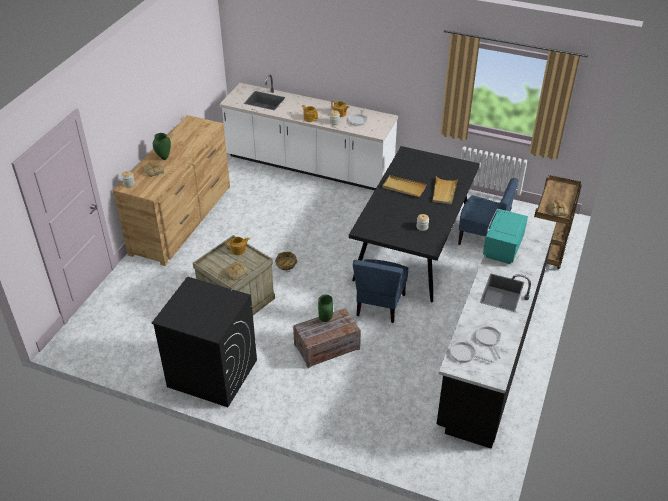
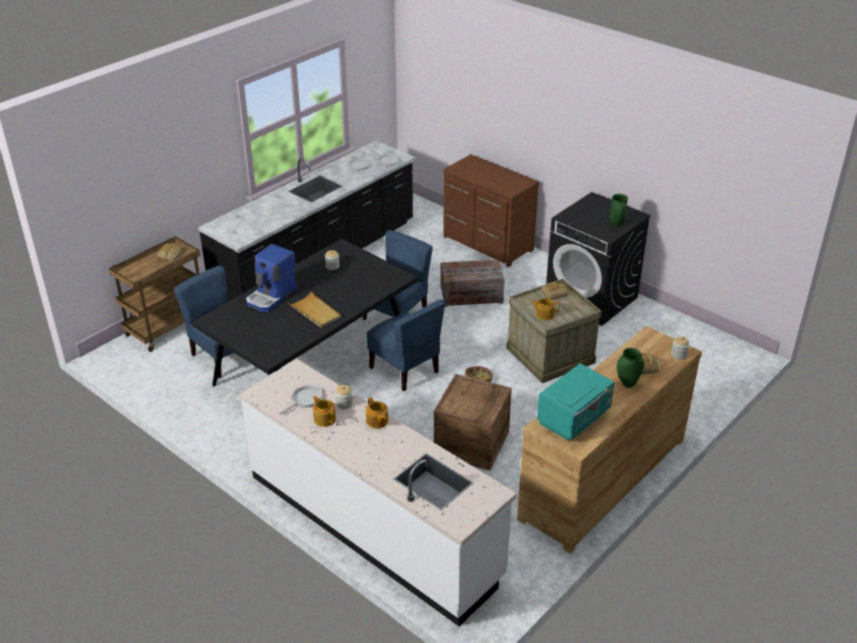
camera: 160 degrees left, 5 degrees down
green vase [318,295,333,322] -> green vase moved to [610,194,628,227]
beige tray [433,176,458,205] -> coffee machine [246,244,298,312]
turquoise microwave [483,209,528,264] -> turquoise microwave moved to [537,363,614,440]
none -> blue chair [367,299,445,391]
none -> crate [434,374,512,471]
none -> brown dresser [443,154,539,267]

